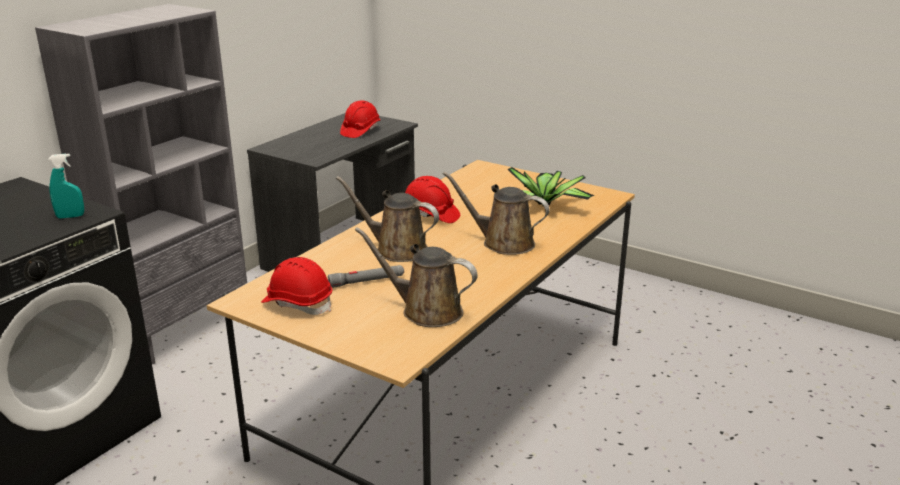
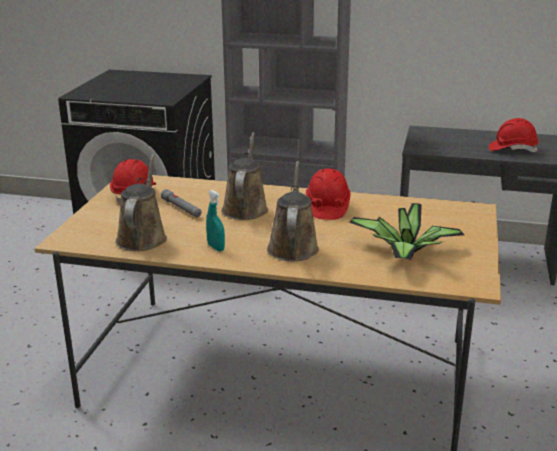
camera: 70 degrees right, 0 degrees up
turquoise spray bottle [48,154,84,219] -> turquoise spray bottle moved to [206,190,225,251]

